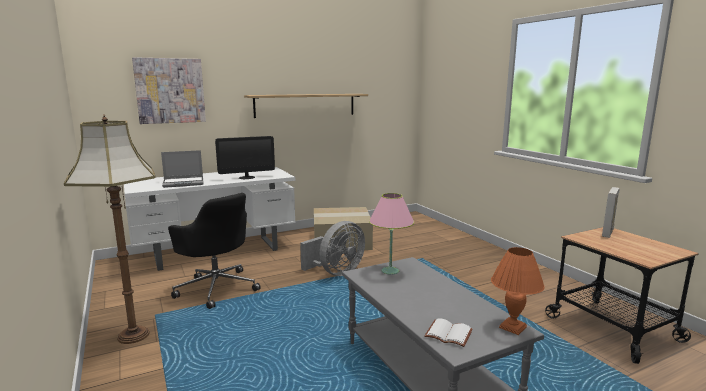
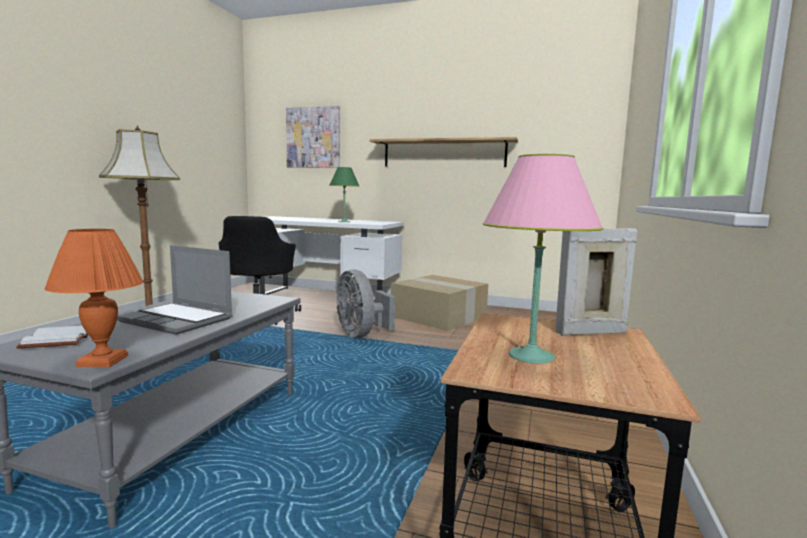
camera: 45 degrees right, 5 degrees down
laptop [161,150,204,188] -> laptop moved to [117,245,233,335]
monitor [215,136,275,179] -> green table lamp [329,167,359,222]
grey fan [300,221,365,276] -> grey fan turned 60 degrees clockwise [336,269,395,338]
pink table lamp [369,193,414,275] -> pink table lamp moved to [483,154,604,364]

